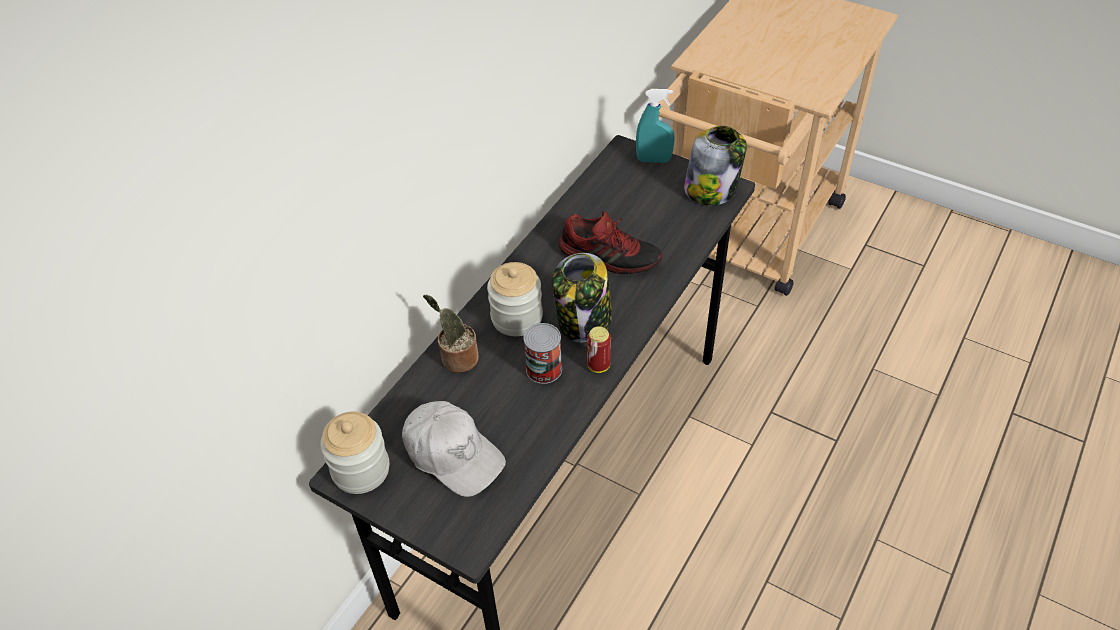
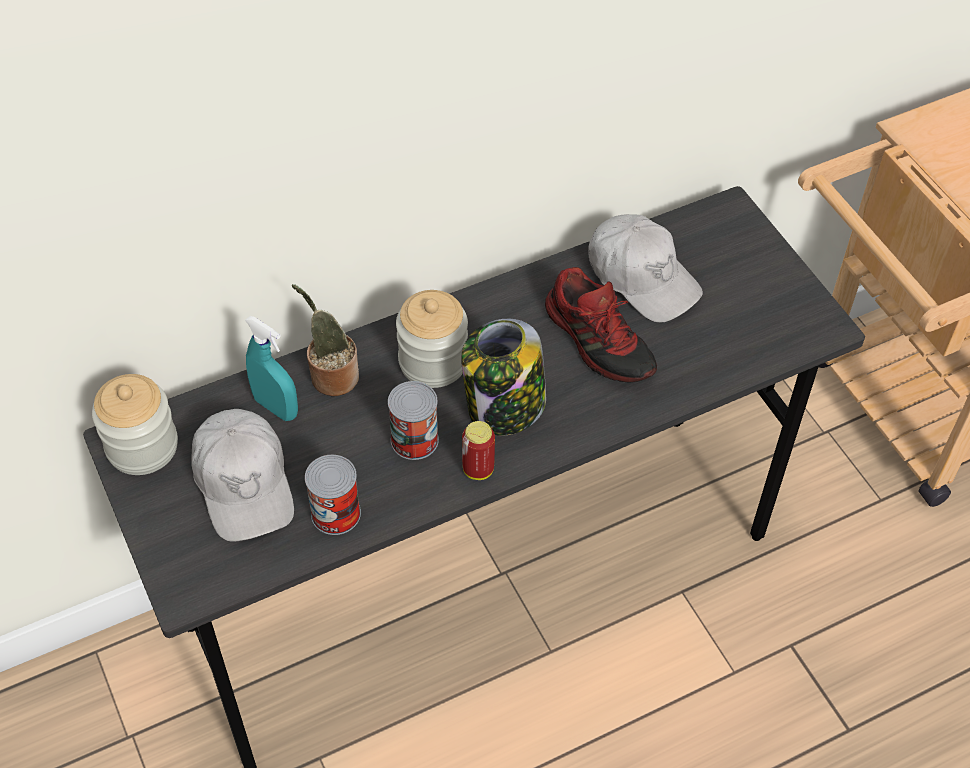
camera: 30 degrees right, 5 degrees up
turquoise spray bottle [636,89,675,163] -> turquoise spray bottle moved to [245,316,298,421]
jar [684,126,747,205] -> none
none -> can [305,455,361,535]
none -> white cap [588,214,703,323]

